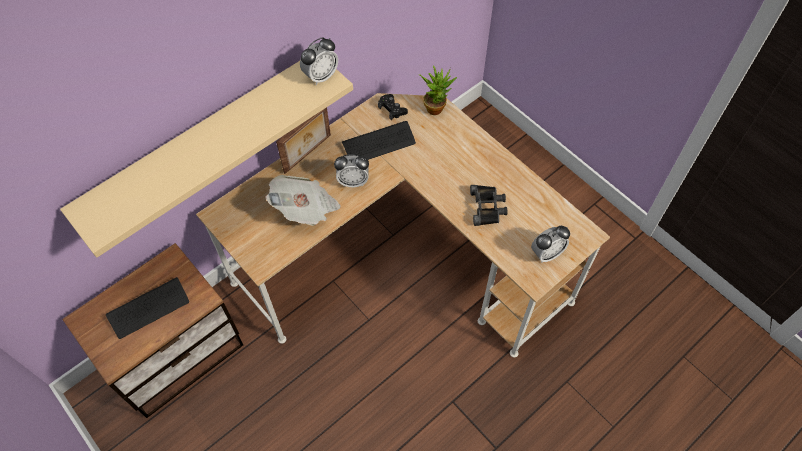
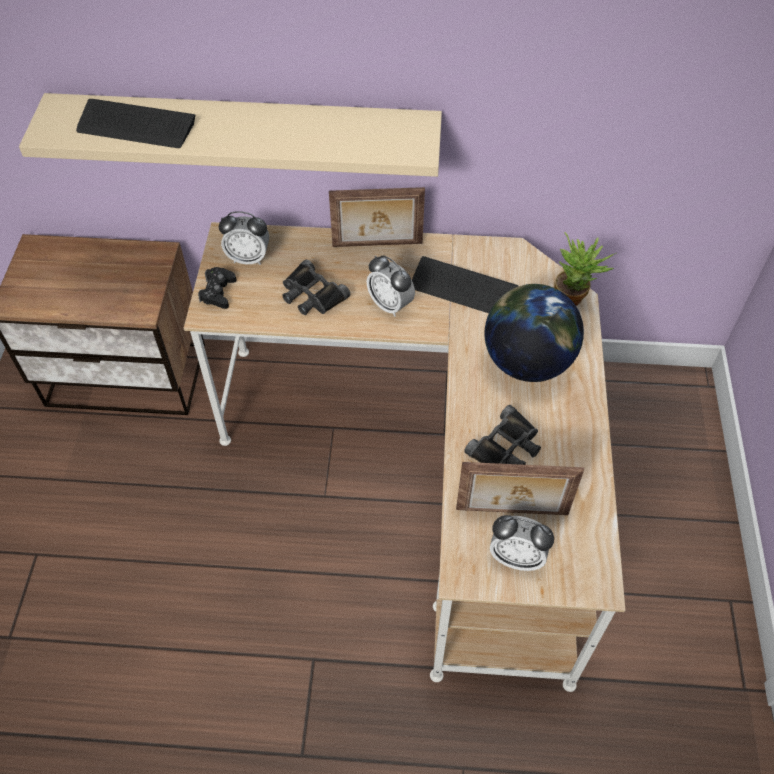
camera: 45 degrees right, 5 degrees down
keyboard [106,277,189,339] -> keyboard moved to [76,99,195,148]
newspaper [265,175,341,226] -> black binoculars [282,260,350,315]
alarm clock [300,37,338,85] -> alarm clock moved to [219,211,269,265]
black game controller [378,94,408,121] -> black game controller moved to [198,267,237,309]
none -> picture frame [456,462,584,515]
none -> globe [484,284,584,382]

